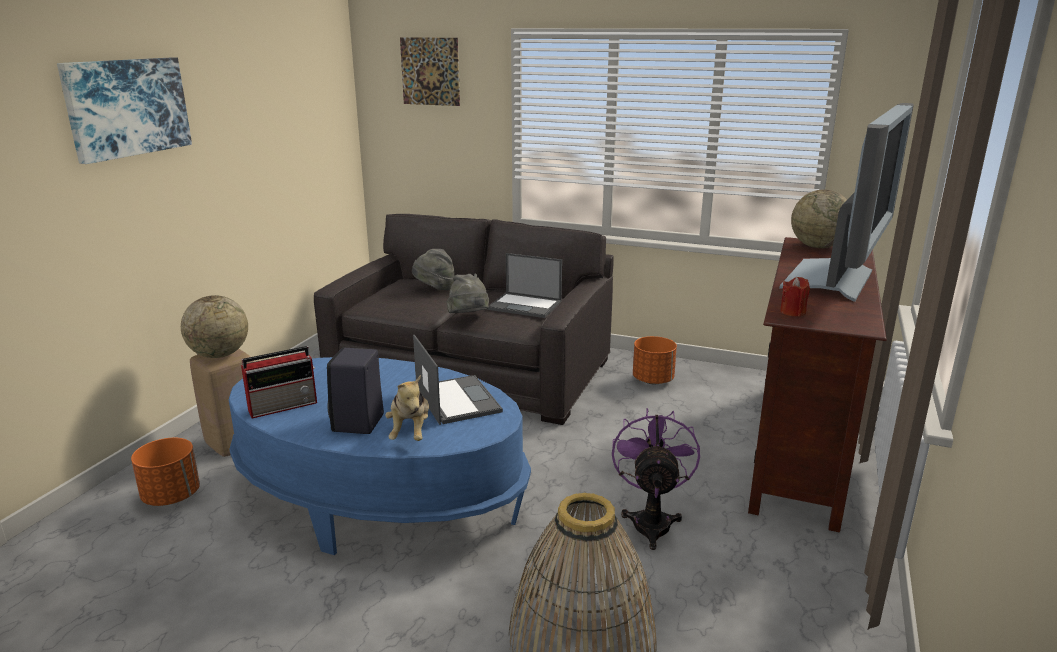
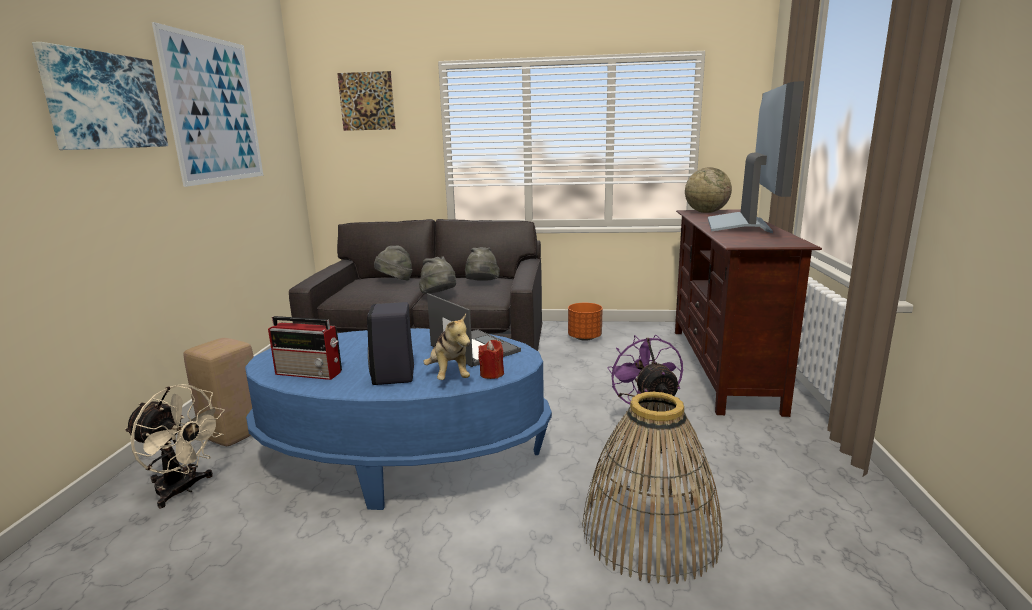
camera: 15 degrees left, 5 degrees down
orange planter [131,438,200,506] -> beige fan [125,384,225,508]
globe [181,295,248,358] -> none
radio [241,346,317,419] -> radio turned 60 degrees clockwise [268,316,342,380]
laptop [487,253,562,318] -> grey hat [465,247,500,281]
red candle [780,277,810,317] -> red candle moved to [478,340,504,379]
none -> picture [152,22,263,187]

